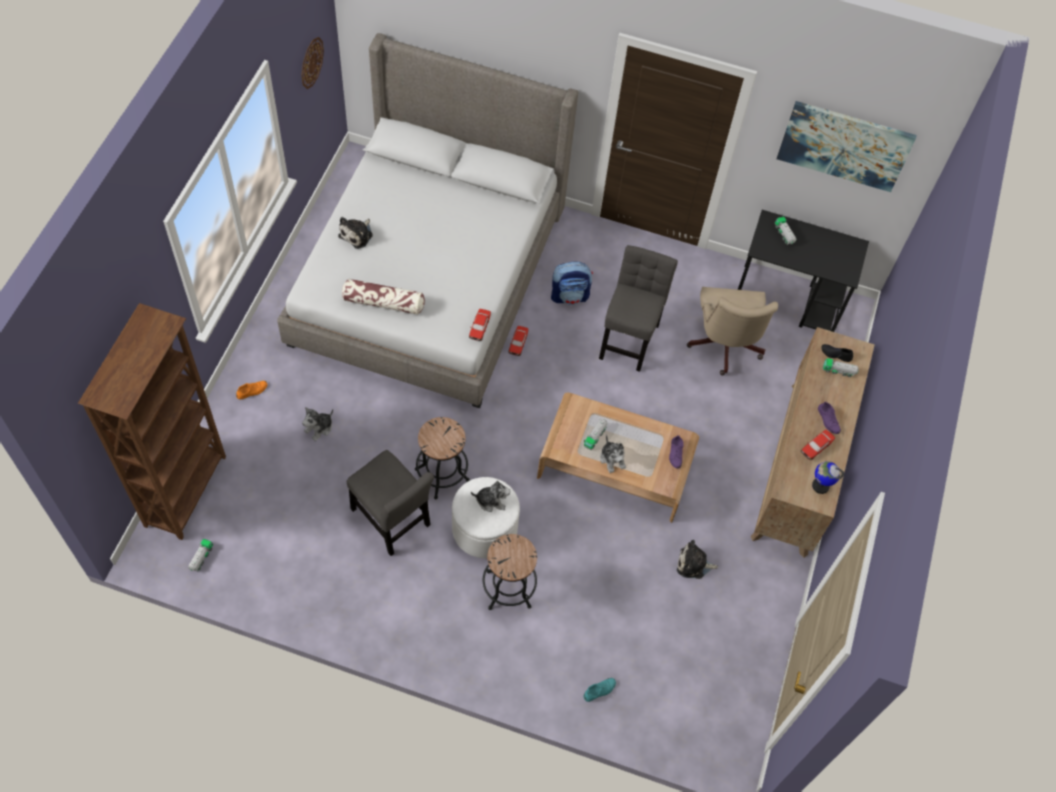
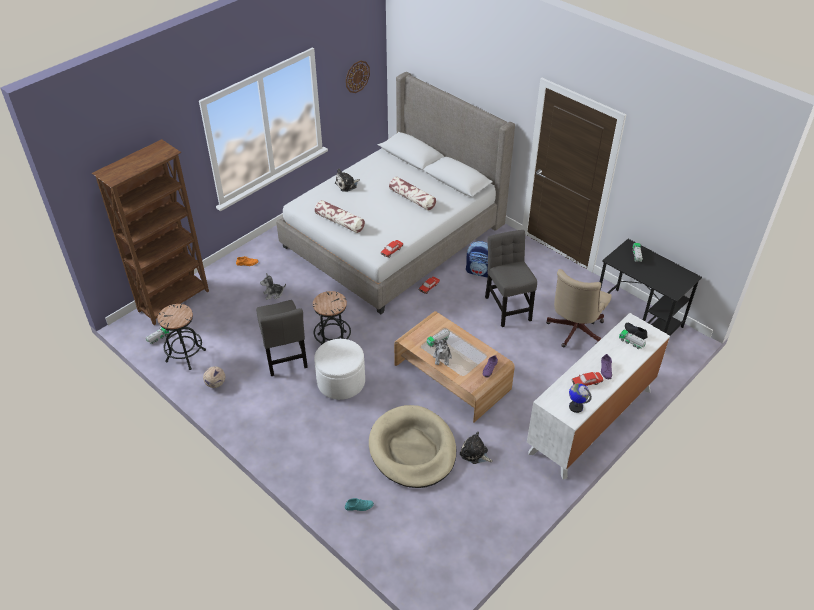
camera: 30 degrees right, 15 degrees down
plush toy [471,481,510,512] -> none
black stool [483,534,537,610] -> black stool moved to [157,304,206,370]
grey chair [599,245,678,372] -> grey chair turned 60 degrees counterclockwise [485,230,537,327]
brown dresser [751,327,875,558] -> white dresser [527,313,670,479]
picture [777,101,917,192] -> none
none -> football [203,366,225,388]
none -> beige dog bed [369,405,456,488]
none -> pillow [389,177,436,211]

